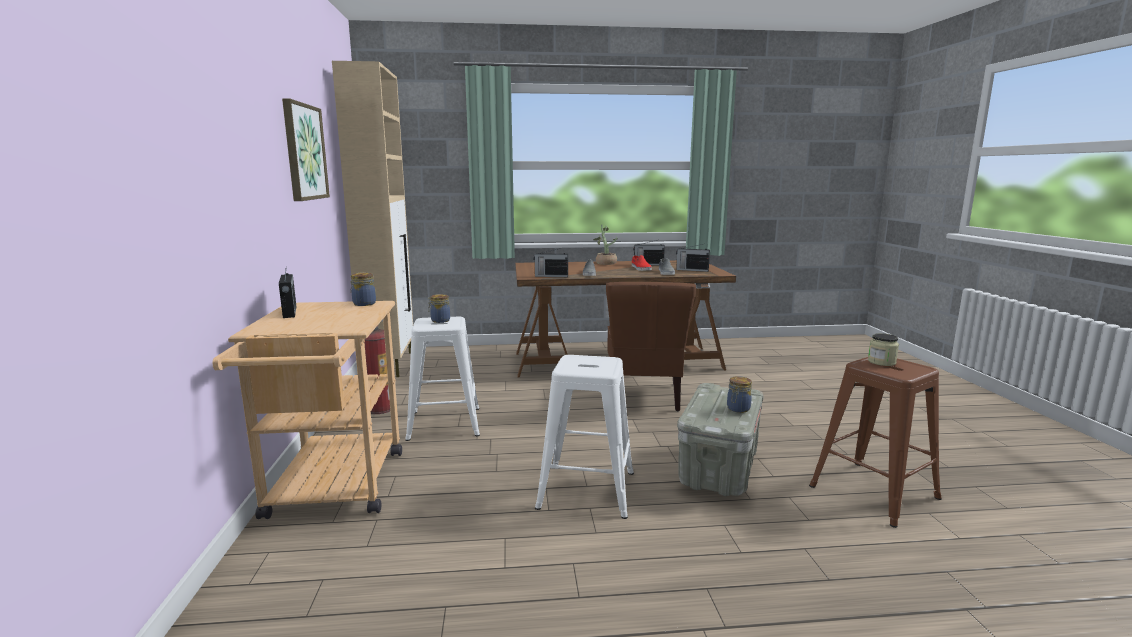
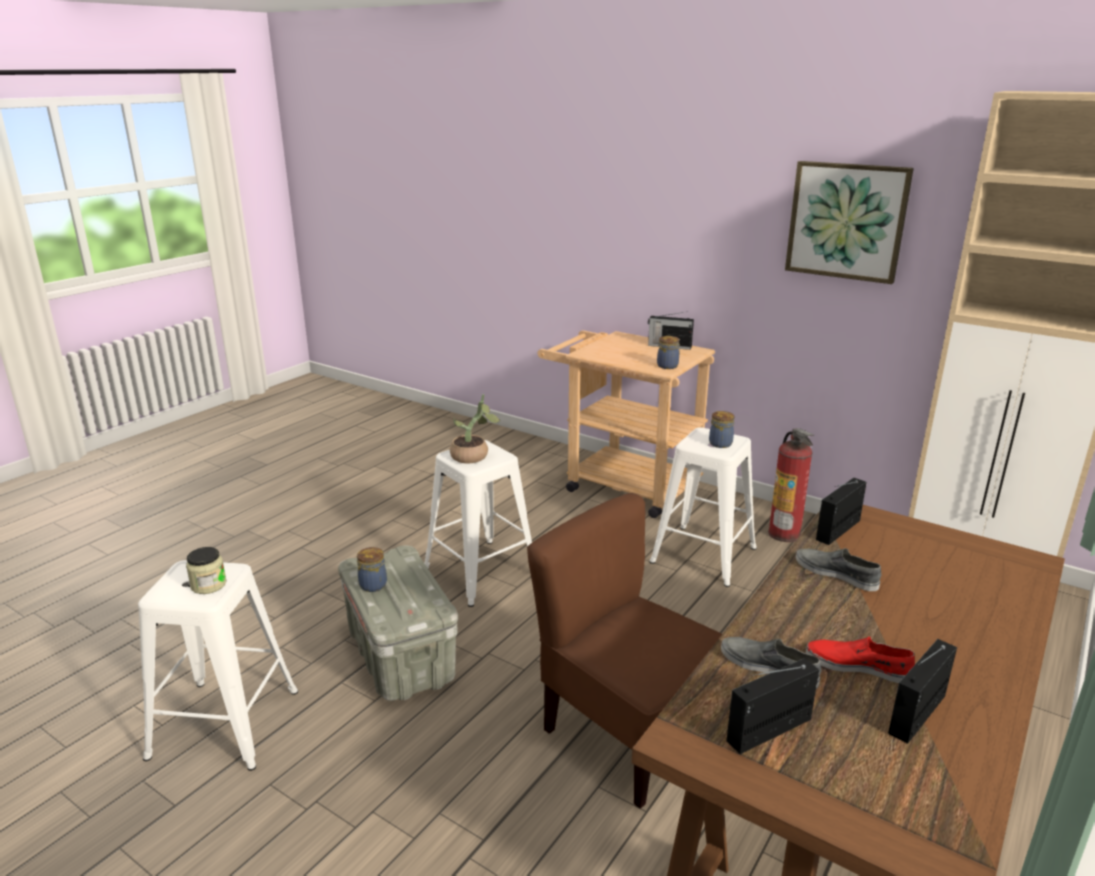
camera: 130 degrees right, 10 degrees up
potted plant [593,224,618,265] -> potted plant moved to [450,394,501,463]
brown stool [809,357,942,528] -> white stool [138,560,298,771]

